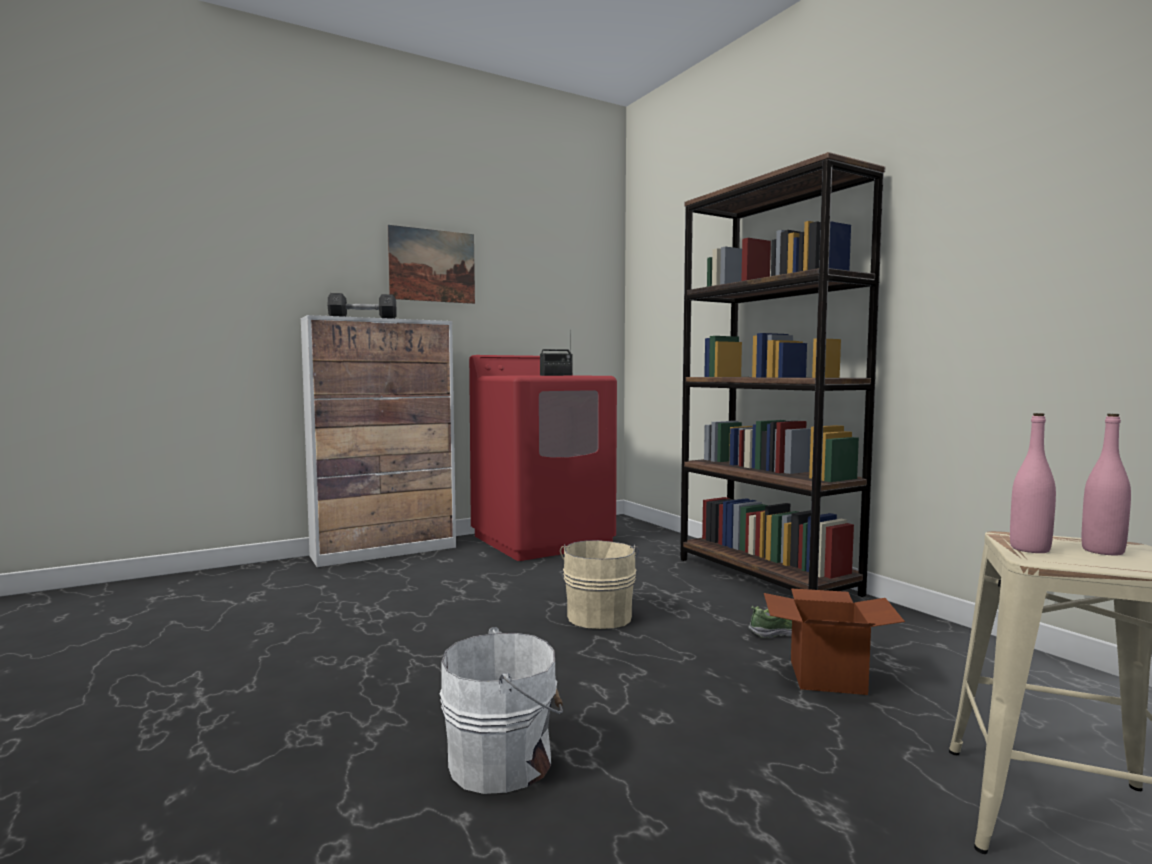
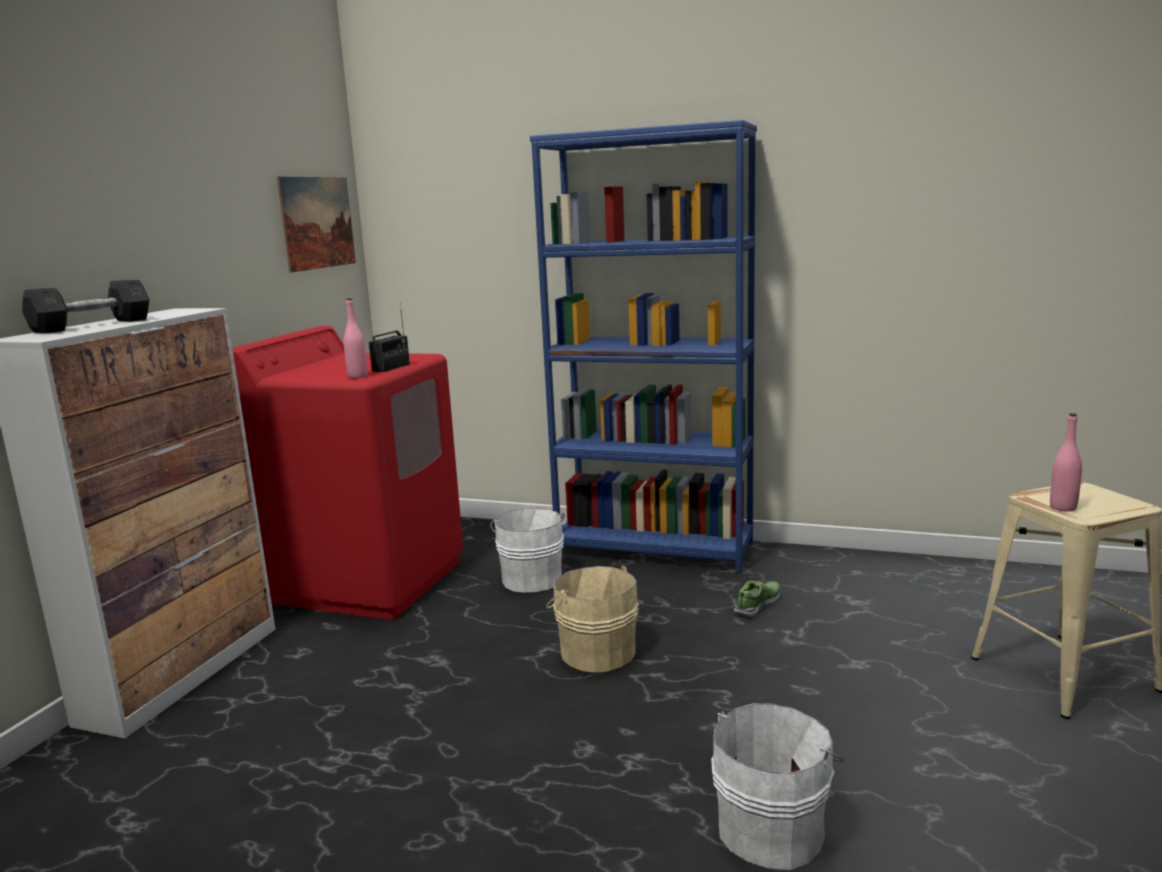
camera: 40 degrees left, 10 degrees up
picture [387,225,475,304] -> picture moved to [277,176,356,273]
brown bookcase [680,152,885,597] -> blue bookcase [530,120,757,573]
cardboard box [764,588,905,695] -> none
pink bottle [1081,414,1131,556] -> pink bottle moved to [344,298,368,378]
none -> white bucket [490,509,565,593]

